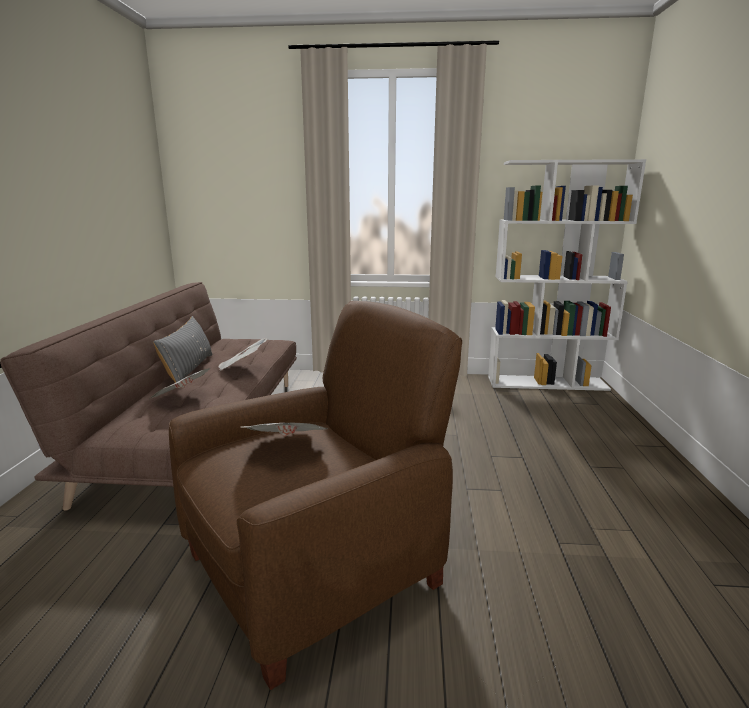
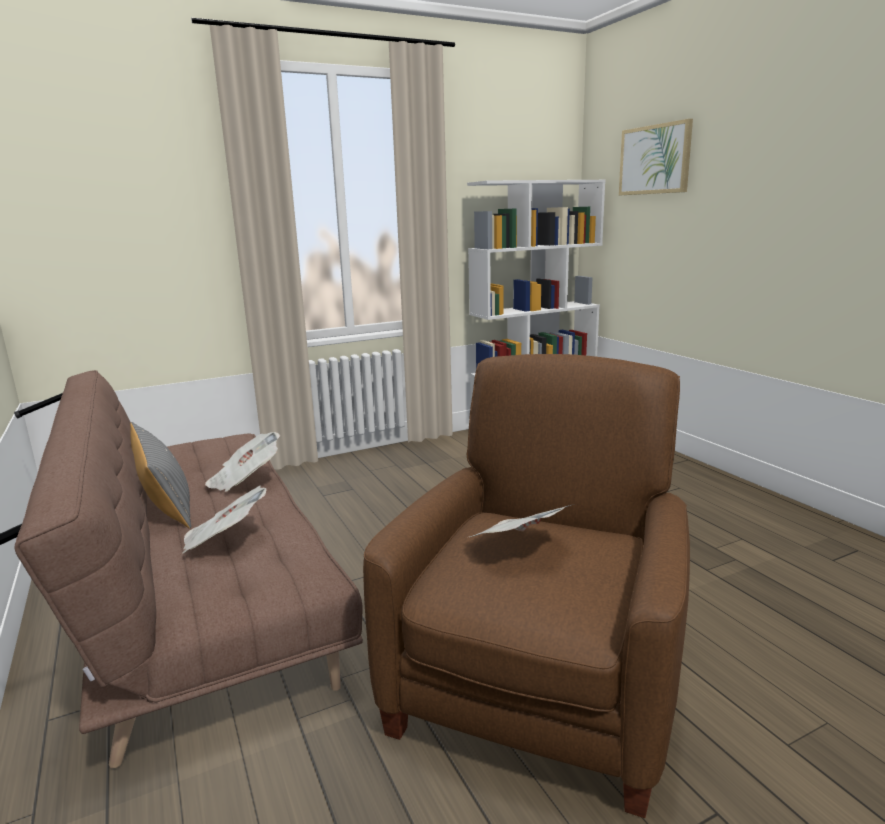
camera: 30 degrees left, 0 degrees up
none -> picture [619,119,693,195]

